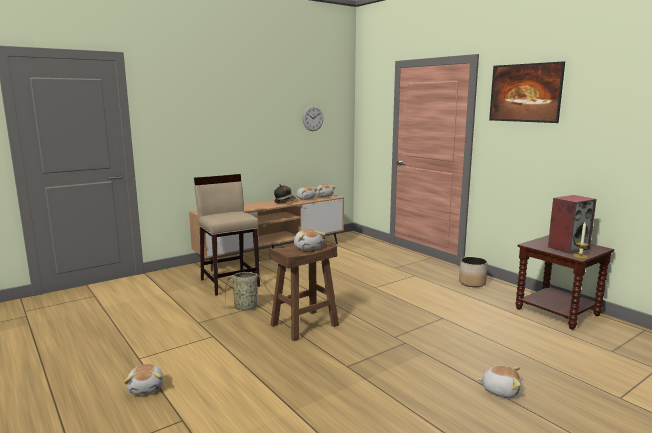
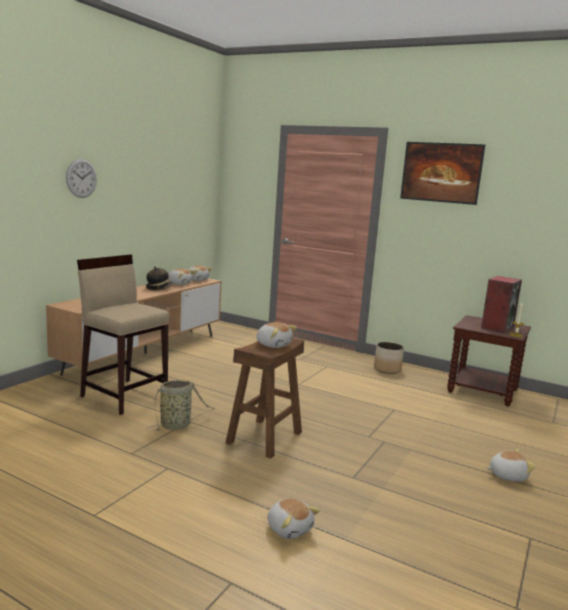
camera: 25 degrees left, 0 degrees up
plush toy [124,364,164,395] -> plush toy moved to [267,498,320,539]
wall clock [303,106,323,131] -> wall clock moved to [66,159,97,198]

